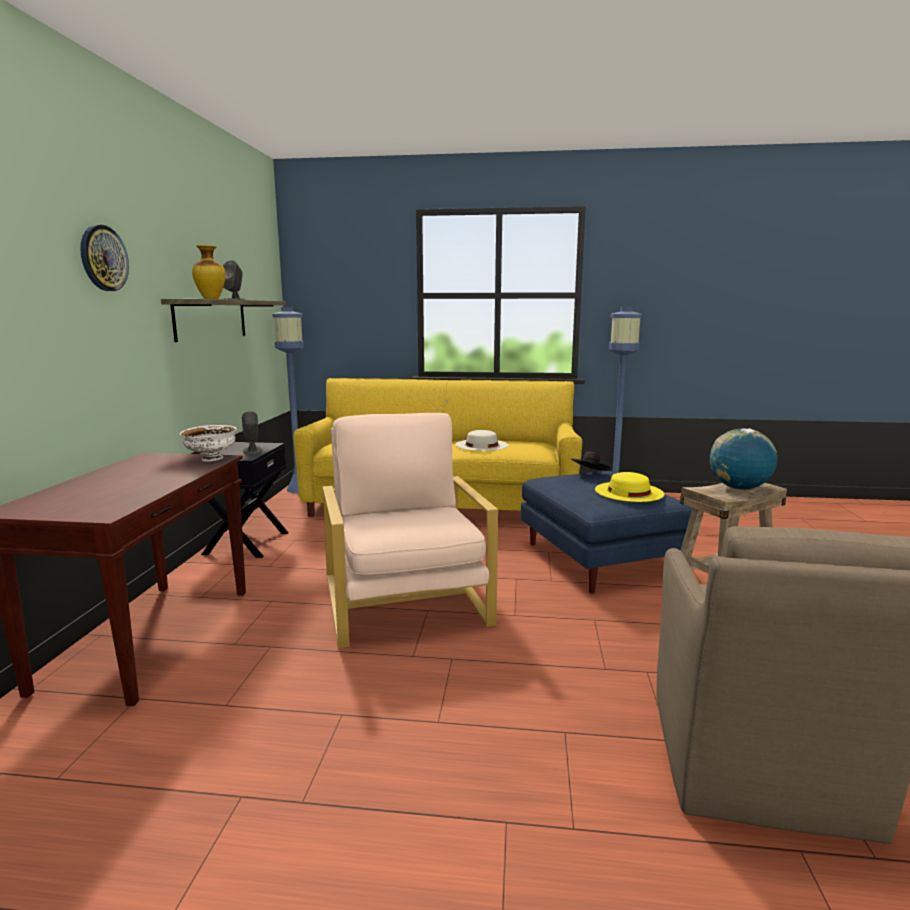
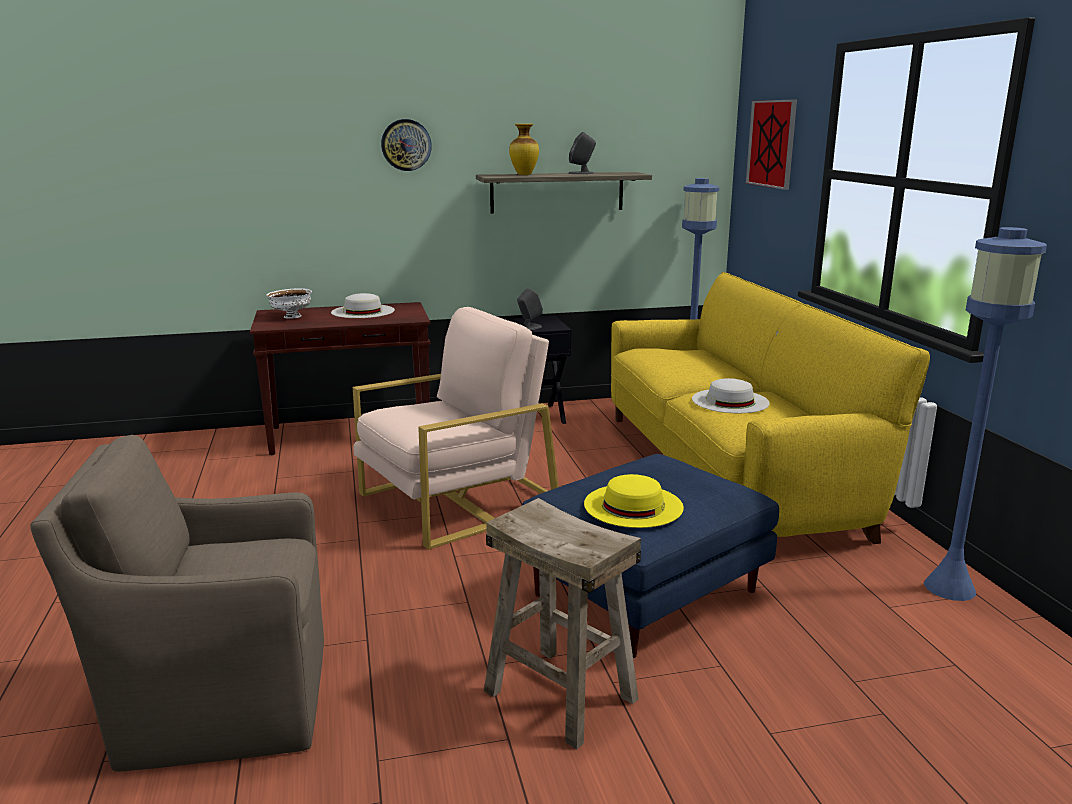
camera: 70 degrees right, 5 degrees up
white bowl [180,425,237,462] -> white bowl moved to [267,288,312,319]
black hat [571,452,611,471] -> none
globe [710,428,777,489] -> none
none -> white hat [331,293,395,318]
none -> picture [746,100,797,190]

